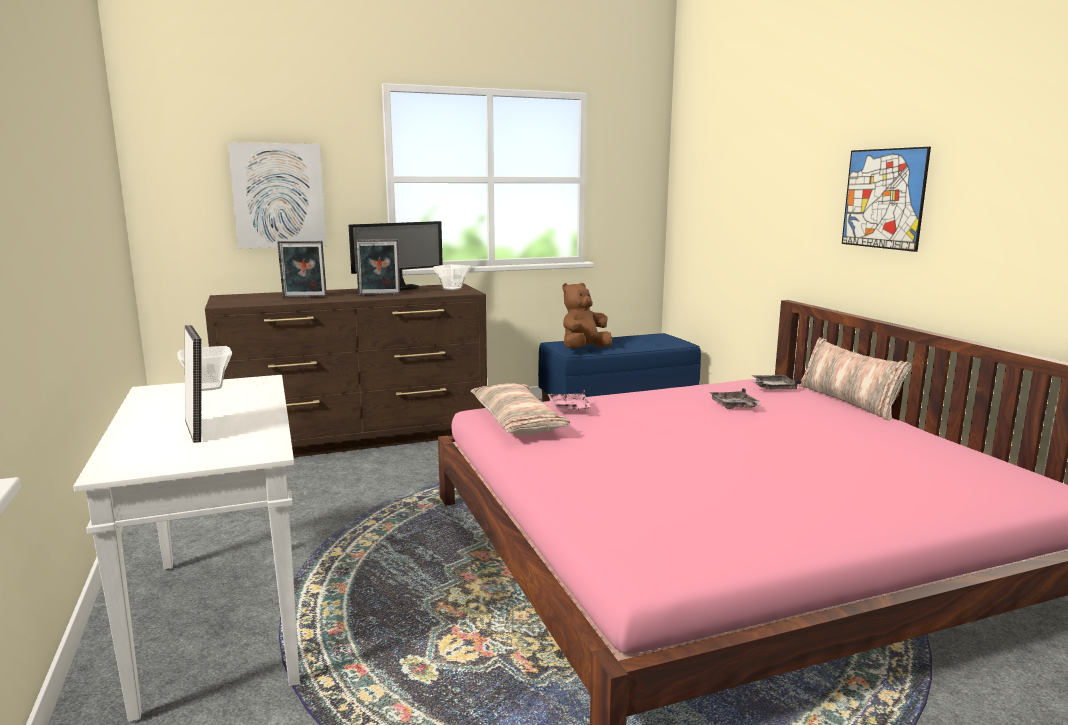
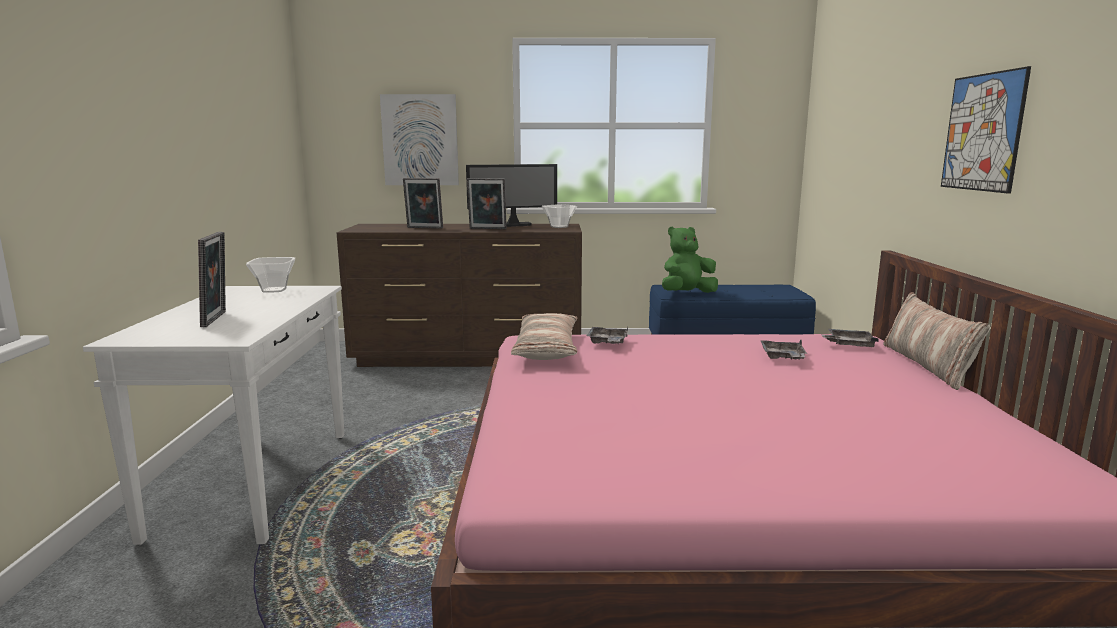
camera: 20 degrees right, 0 degrees up
pink tray [547,390,592,411] -> grey tray [587,327,628,344]
brown plush toy [563,283,612,348] -> green plush toy [662,226,718,293]

